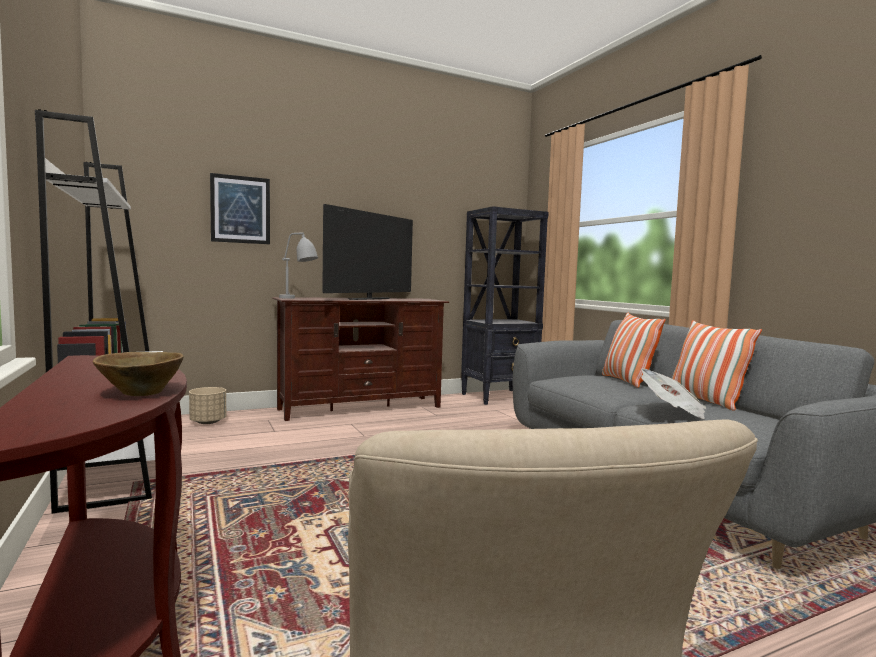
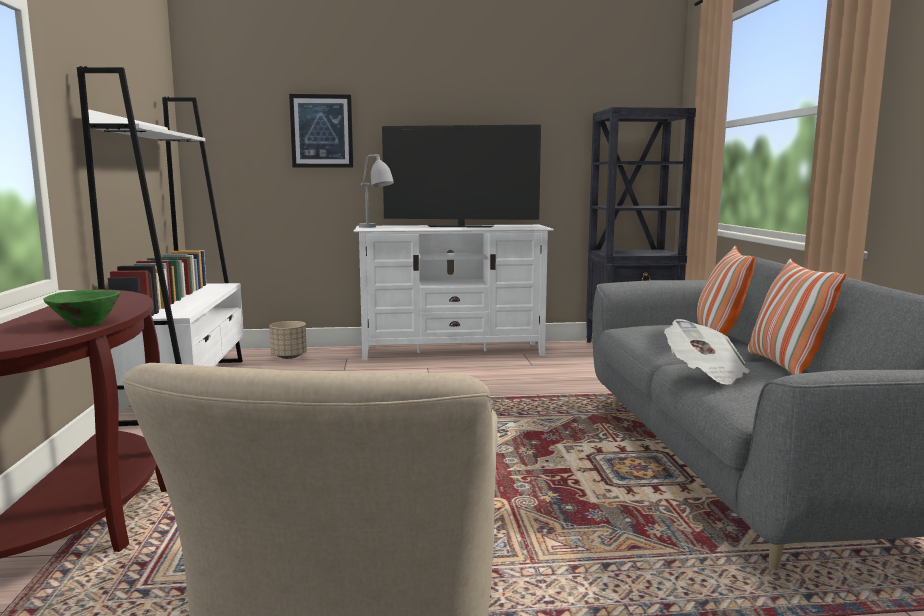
camera: 20 degrees right, 5 degrees up
brown bowl [93,352,184,396] -> green bowl [43,290,120,327]
brown tv stand [272,297,449,421] -> white tv stand [353,225,554,361]
television [322,204,413,300] -> television turned 45 degrees clockwise [382,125,541,228]

